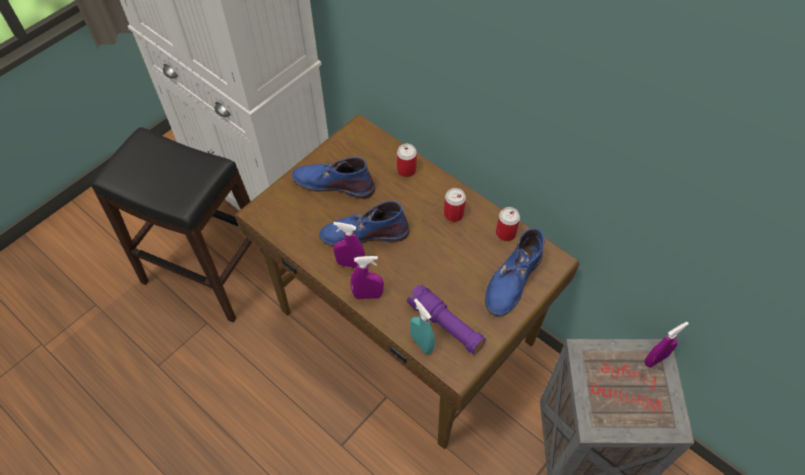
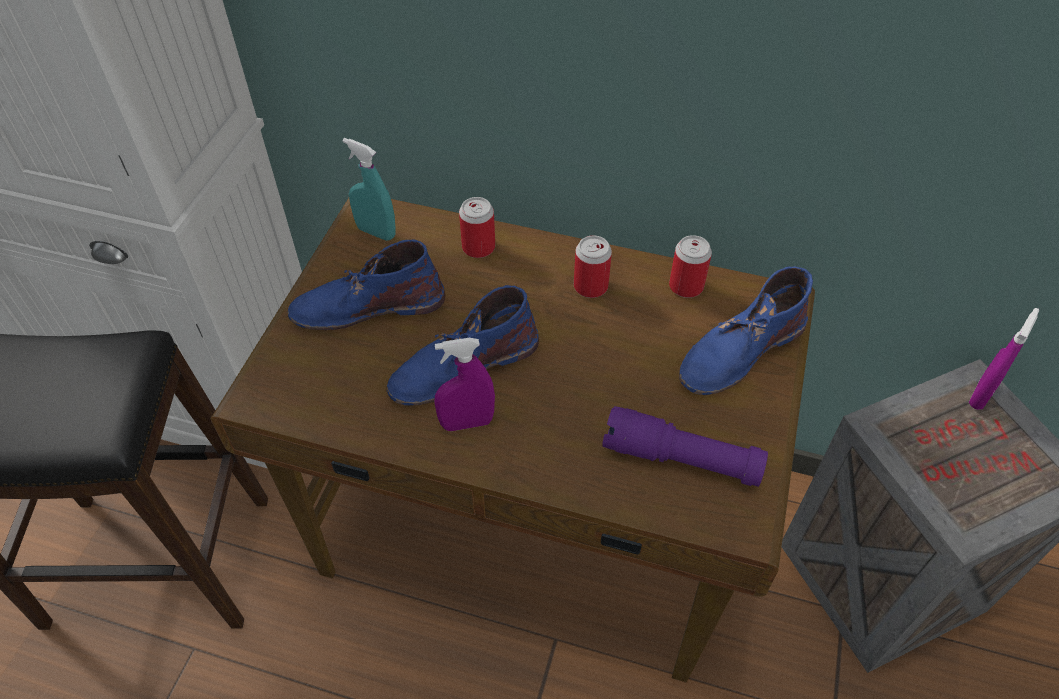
camera: 25 degrees left, 5 degrees down
purple spray bottle [350,256,384,299] -> none
turquoise spray bottle [410,299,435,354] -> turquoise spray bottle moved to [343,138,395,241]
blue boot [485,228,545,316] -> blue boot turned 45 degrees clockwise [679,266,813,395]

